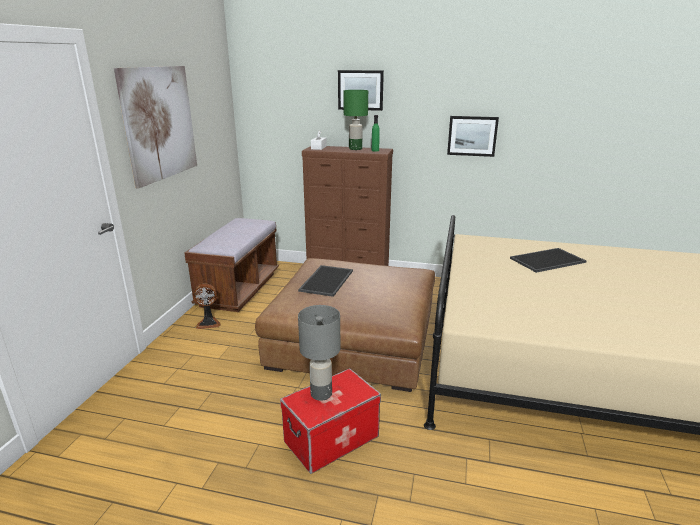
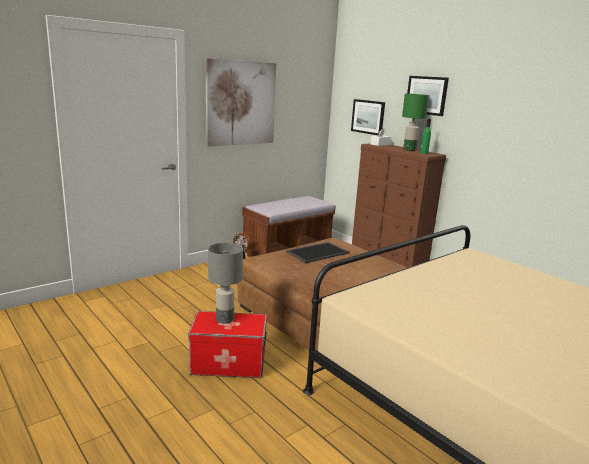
camera: 35 degrees right, 5 degrees down
picture [447,116,499,157] -> picture moved to [351,99,385,136]
tray [510,248,586,273] -> none

